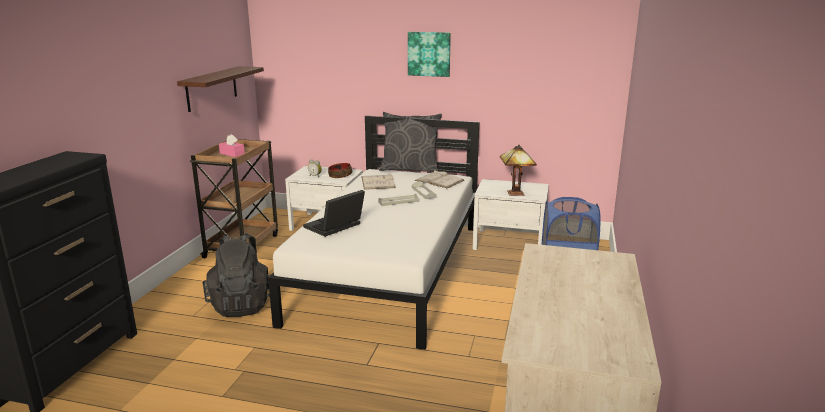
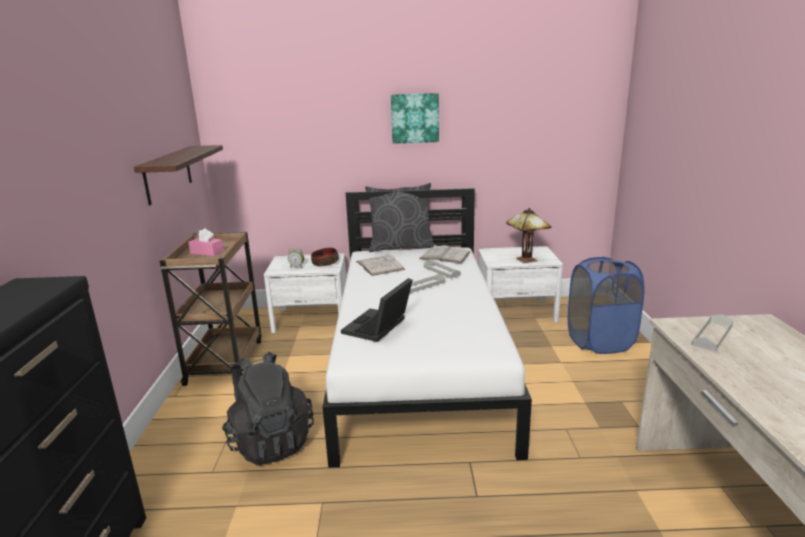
camera: 15 degrees left, 0 degrees up
none -> grey tray [692,314,733,352]

